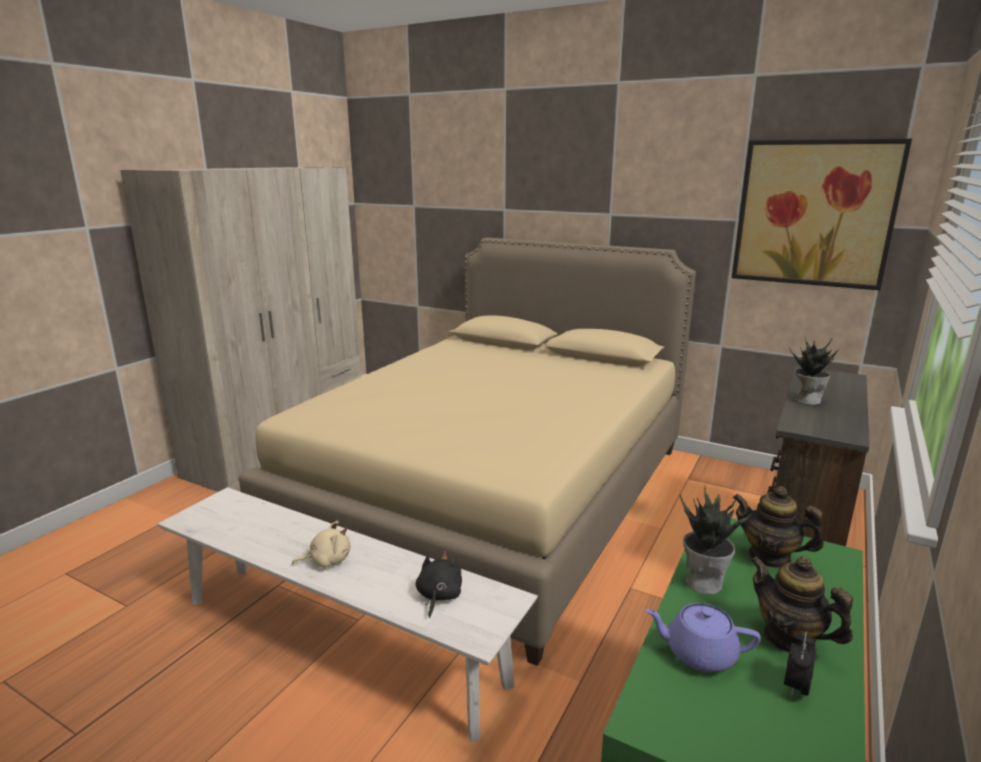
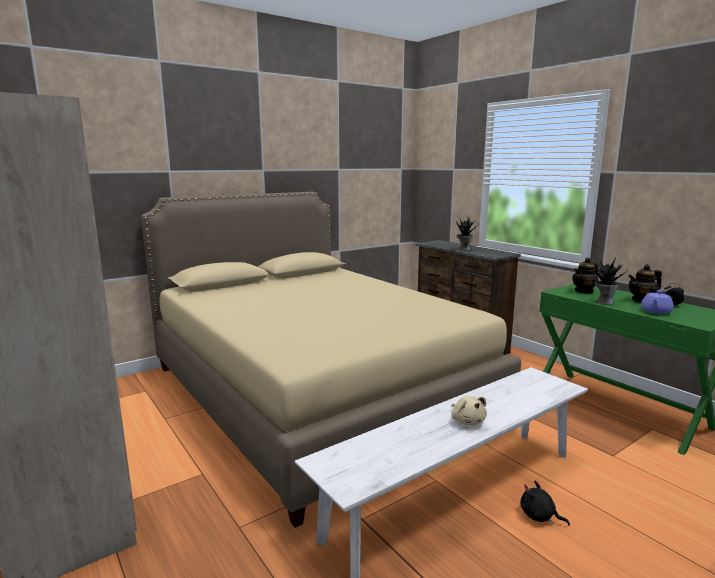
camera: 65 degrees left, 5 degrees down
beige plush toy [292,521,350,568] -> beige plush toy turned 150 degrees clockwise [451,396,487,425]
black plush toy [416,551,462,618] -> black plush toy moved to [521,481,570,526]
picture [732,138,912,290] -> none

